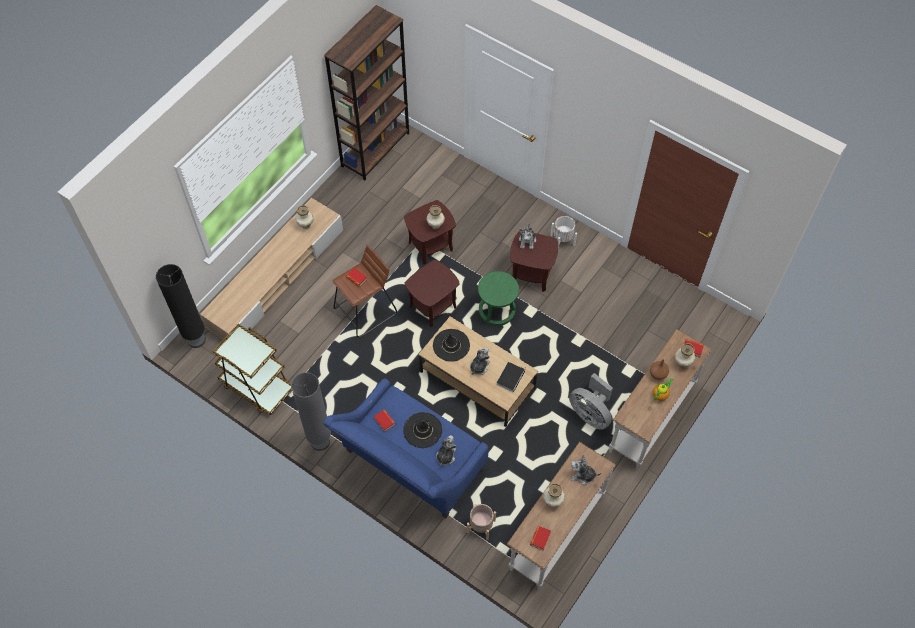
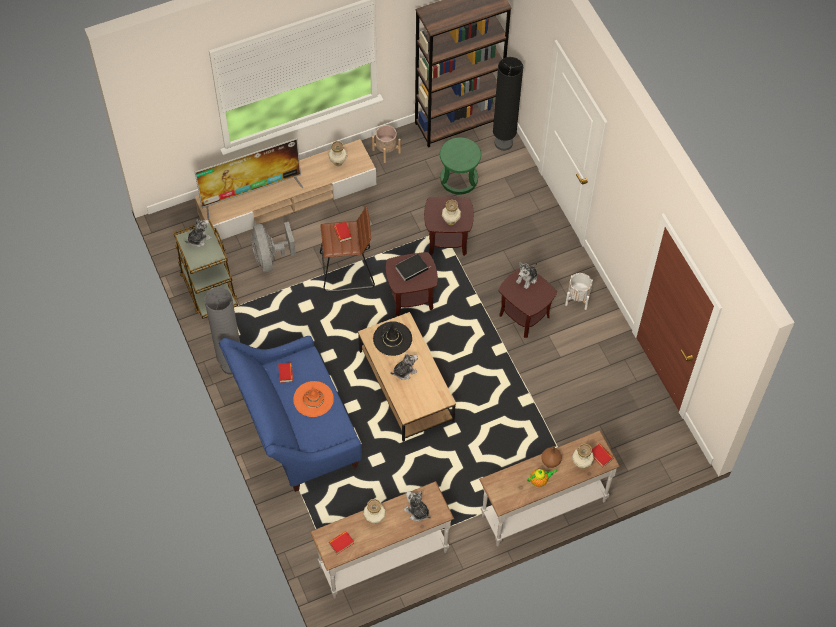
camera: 30 degrees right, 0 degrees up
black floor lamp [156,264,206,348] -> black floor lamp moved to [493,57,523,151]
black hat [403,412,442,448] -> orange hat [293,381,334,417]
plush toy [436,435,456,467] -> plush toy moved to [185,220,212,247]
beige planter [467,504,496,540] -> beige planter moved to [372,125,401,163]
green stool [478,271,519,326] -> green stool moved to [440,137,481,195]
book [497,362,525,393] -> book moved to [396,254,431,282]
grey fan [569,373,613,430] -> grey fan moved to [251,222,296,272]
none -> television [195,138,304,220]

